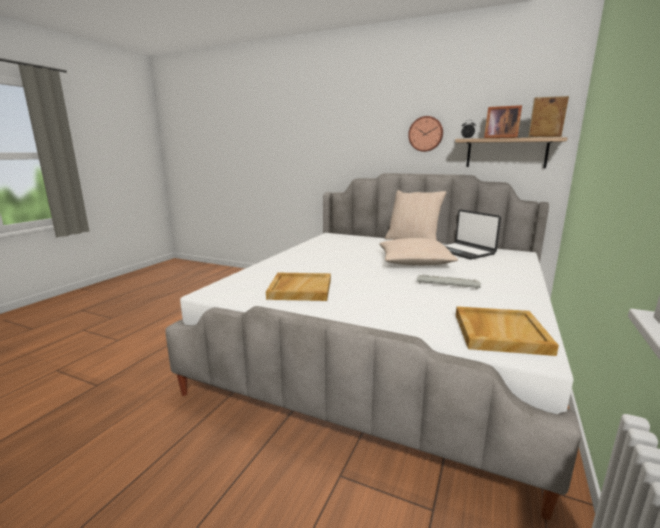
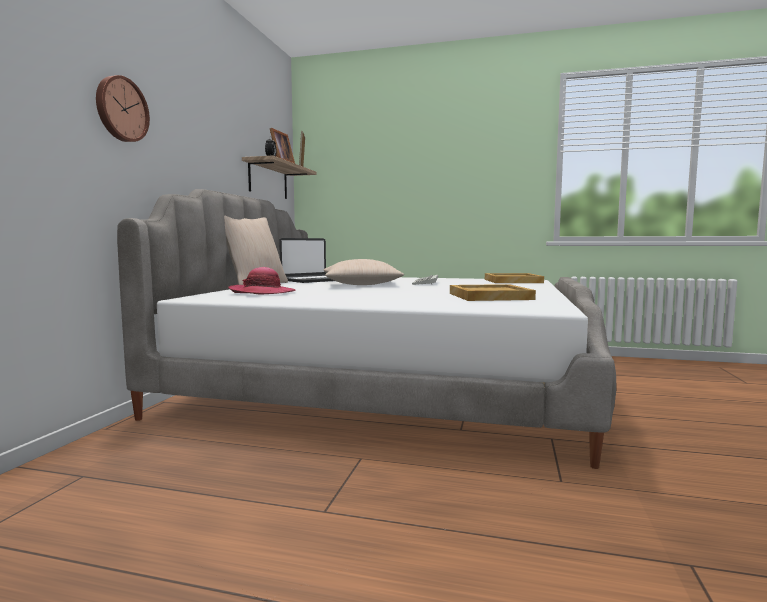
camera: 100 degrees left, 10 degrees down
wall clock [408,116,443,152] -> wall clock moved to [96,75,150,142]
none -> hat [228,267,296,295]

